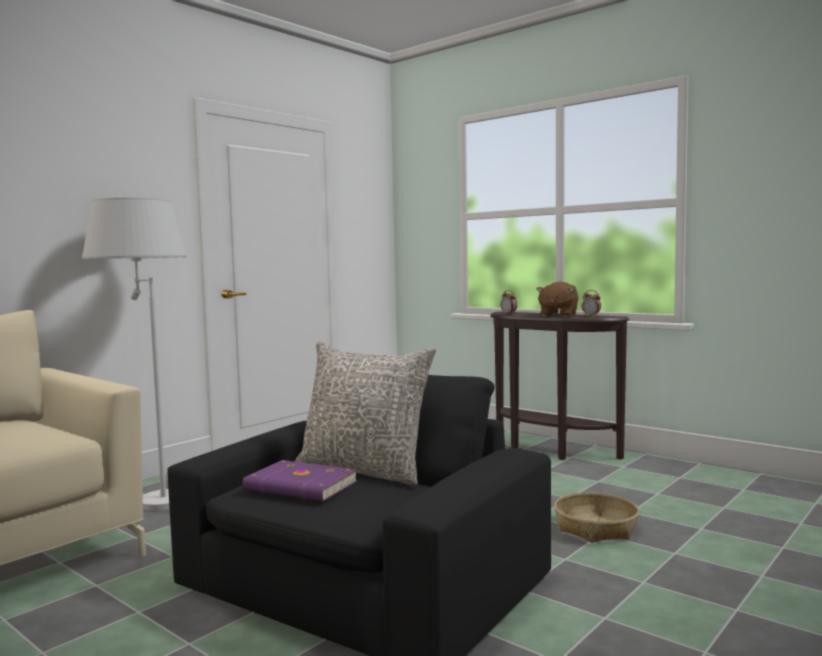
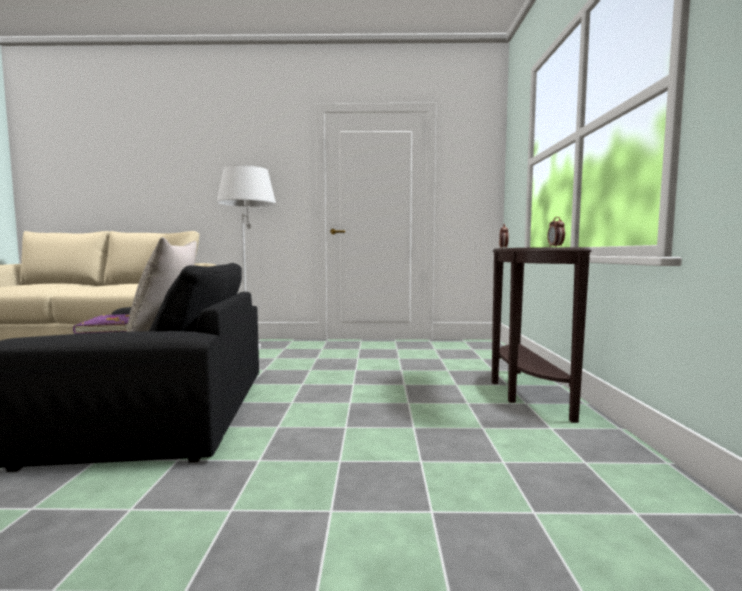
camera: 50 degrees right, 0 degrees up
brown plush toy [536,282,579,317] -> none
basket [554,493,639,543] -> none

